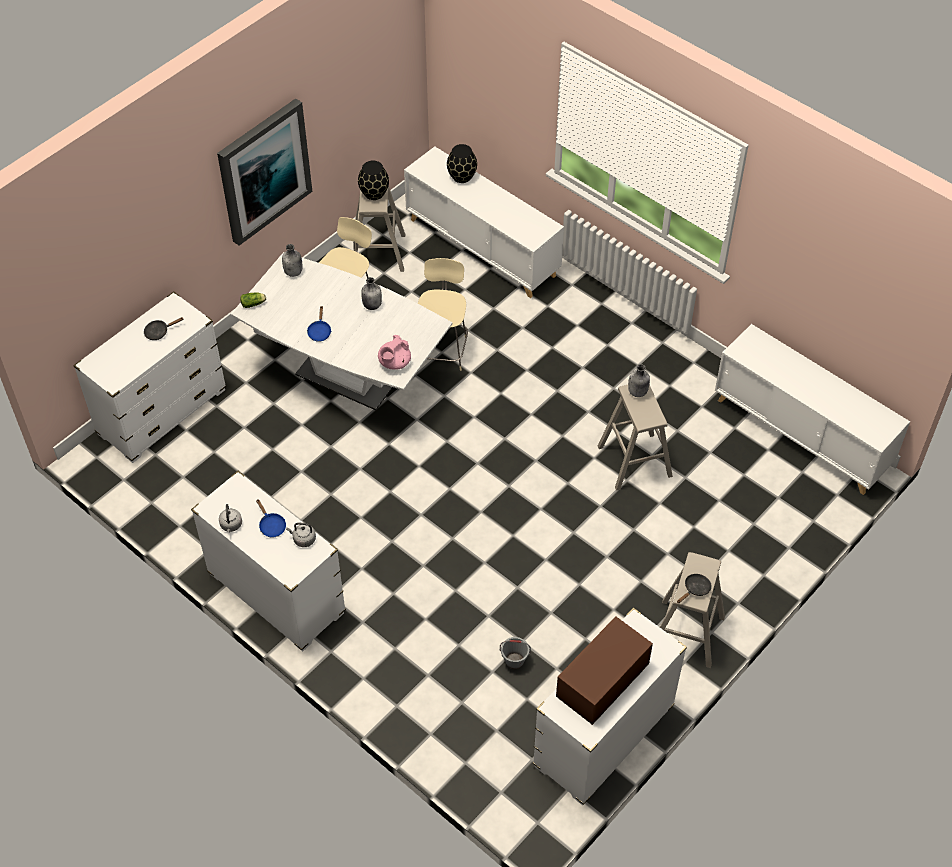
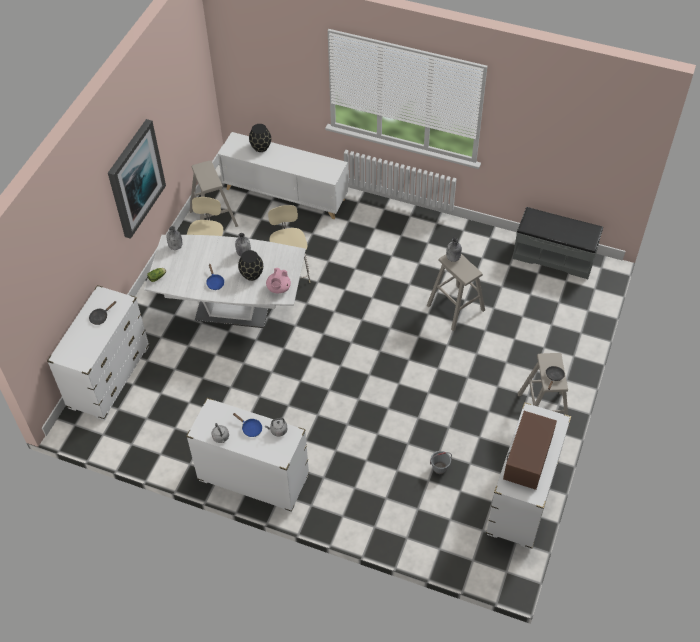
camera: 20 degrees left, 0 degrees up
black vase [358,161,389,200] -> black vase moved to [238,250,263,281]
white cabinet [715,324,910,495] -> grey bench [513,207,603,279]

